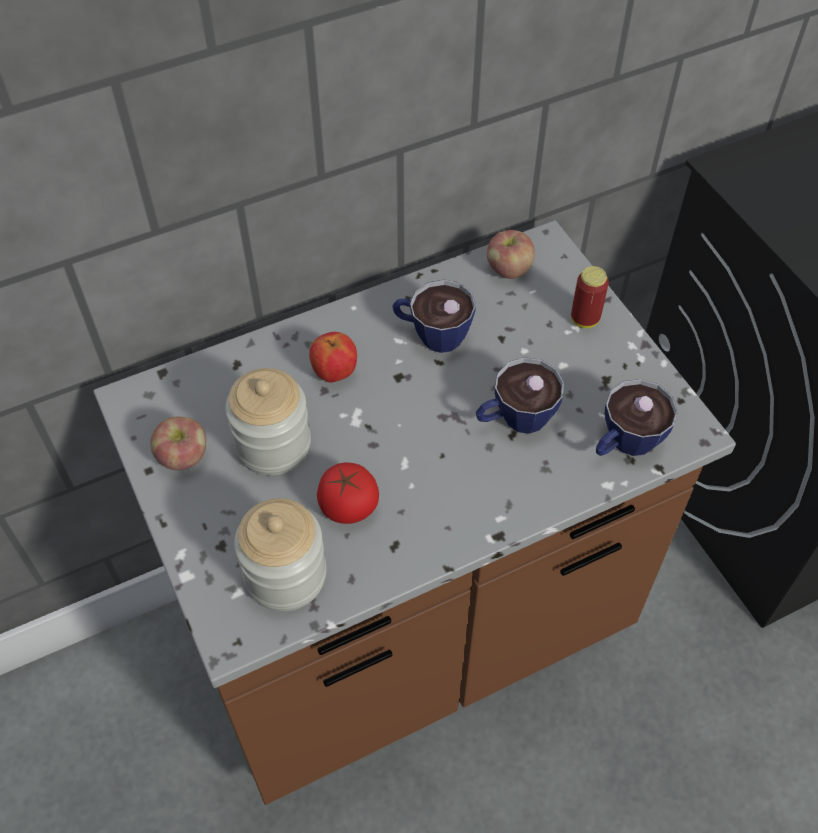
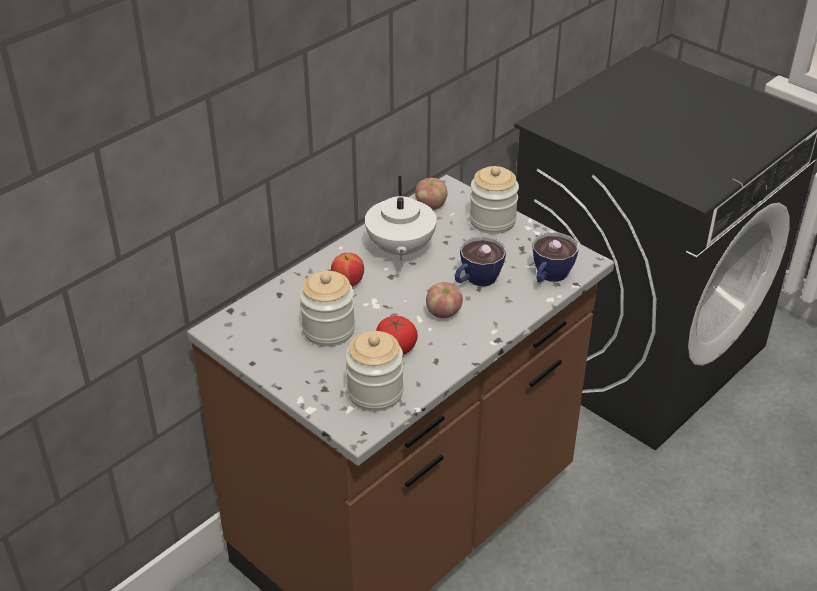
camera: 20 degrees left, 15 degrees down
apple [150,417,206,470] -> apple moved to [426,282,463,318]
cup [392,280,476,353] -> white teapot [365,176,437,261]
can [571,266,609,328] -> jar [469,166,519,234]

